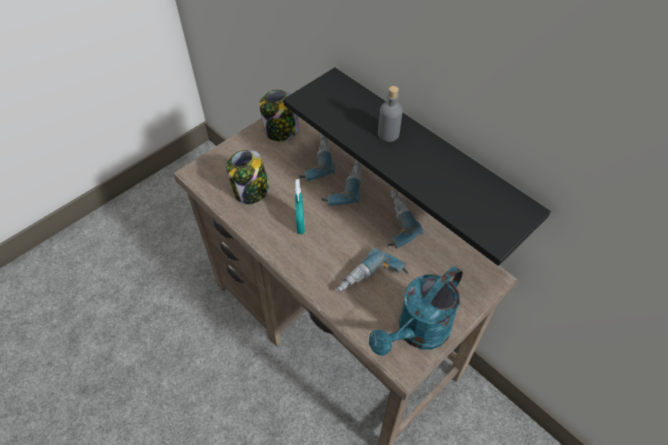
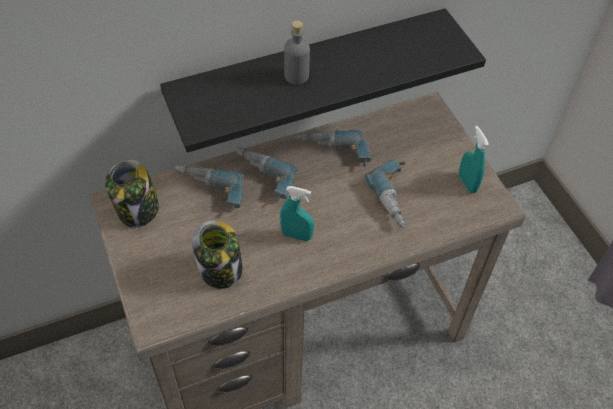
camera: 70 degrees left, 0 degrees up
turquoise watering can [369,266,463,356] -> turquoise spray bottle [459,126,489,193]

